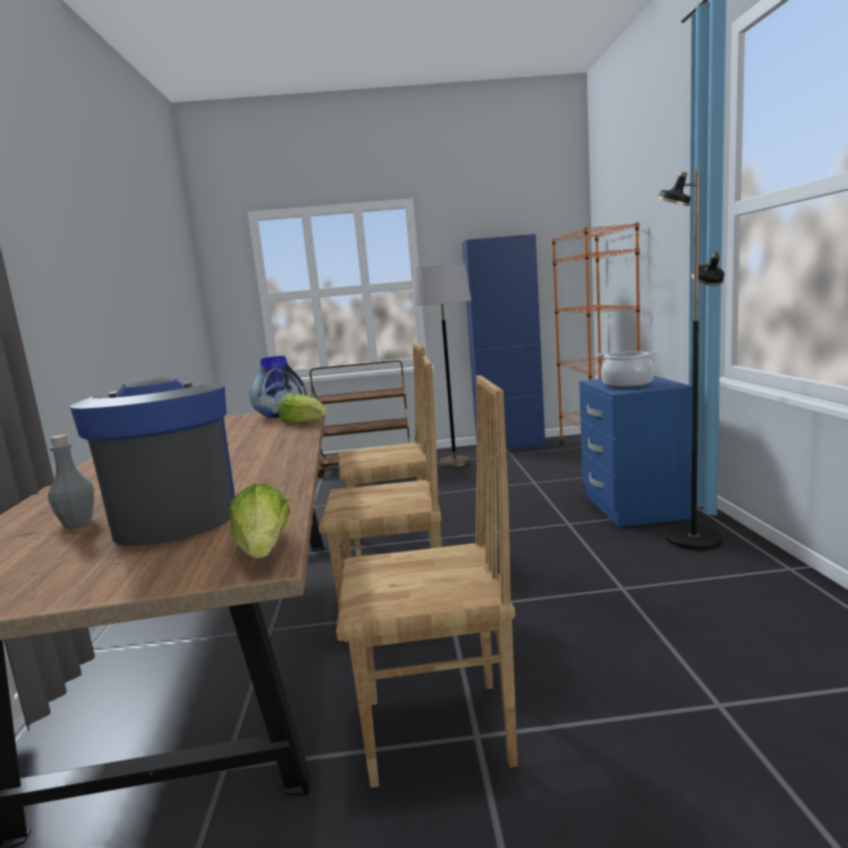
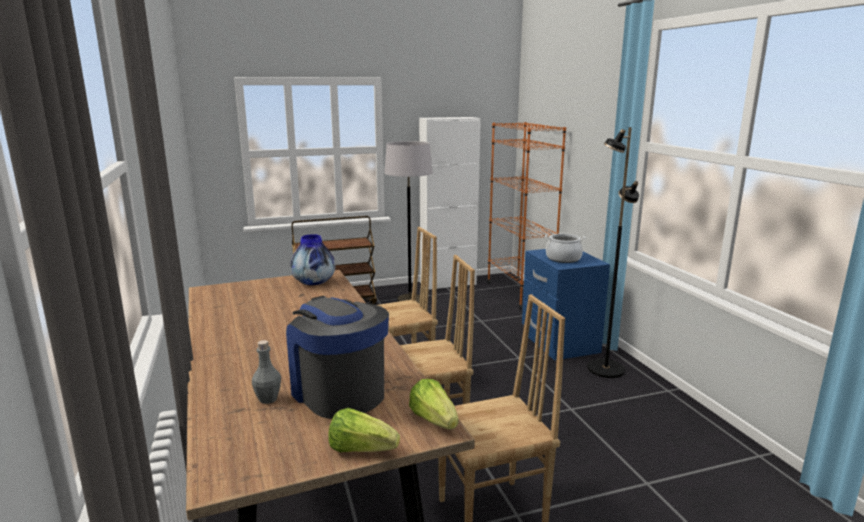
camera: 15 degrees left, 5 degrees up
lettuce [279,393,327,424] -> lettuce moved to [328,408,400,452]
blue cabinet [462,234,545,452] -> white cabinet [419,117,481,290]

